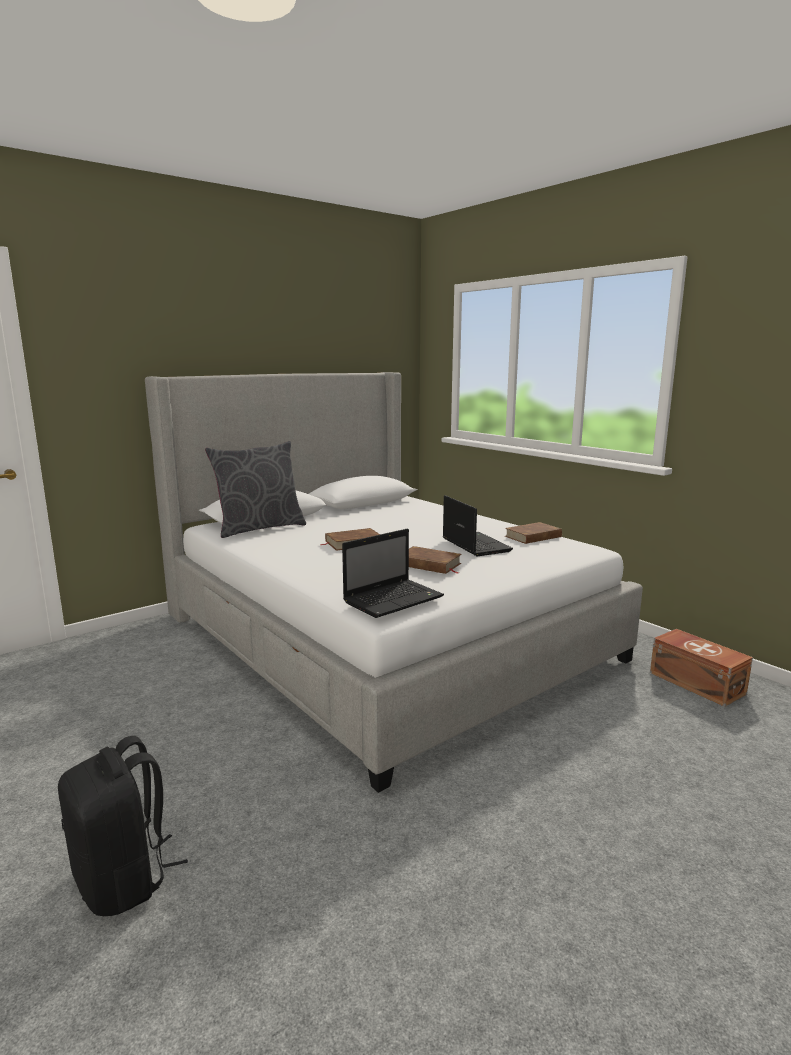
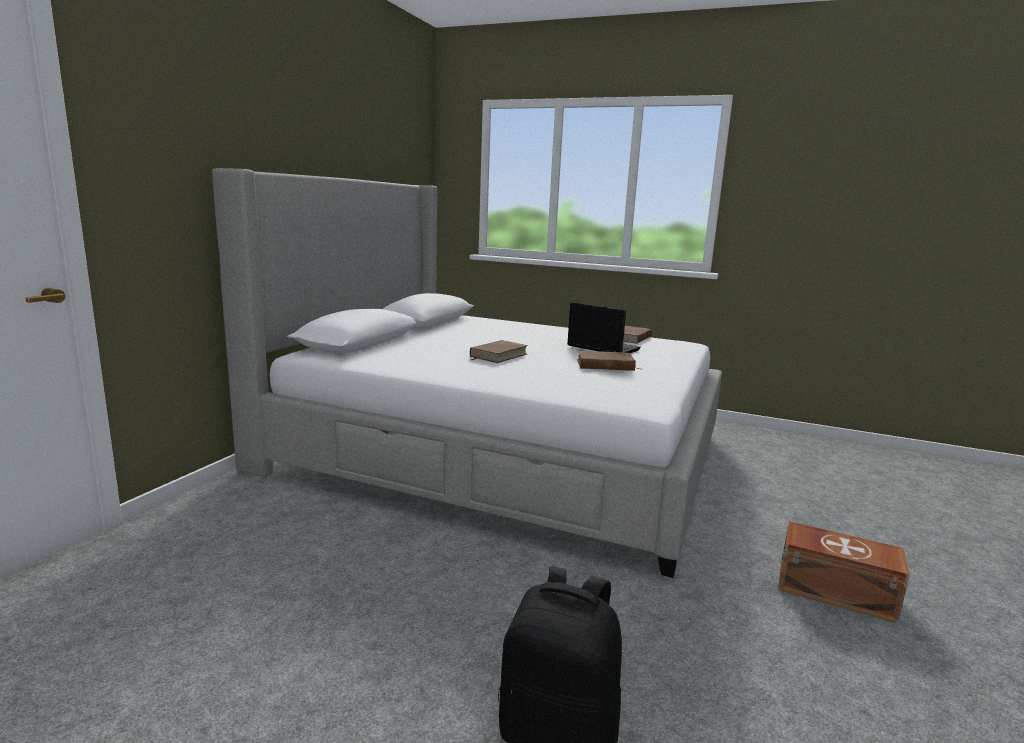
camera: 30 degrees left, 0 degrees up
grey pillow [205,441,306,538] -> none
laptop [342,529,444,618] -> none
brown storage box [650,629,753,707] -> brown storage box moved to [778,521,910,623]

